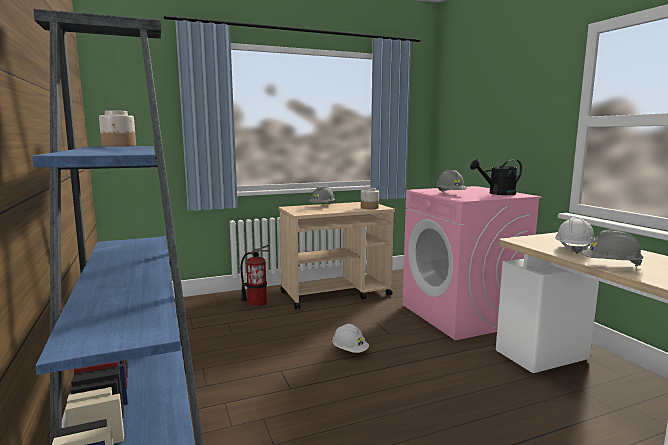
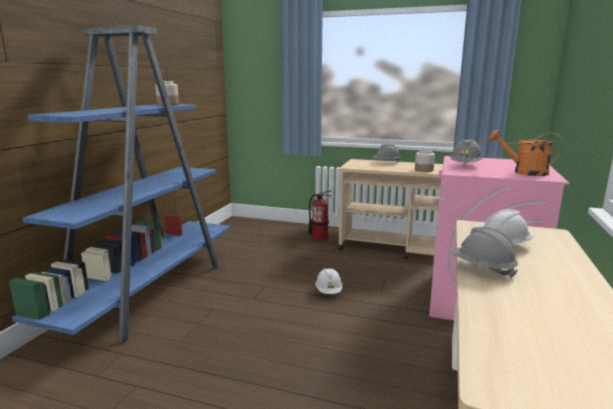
camera: 40 degrees right, 5 degrees up
black watering can [470,159,522,195] -> orange watering can [489,130,563,176]

